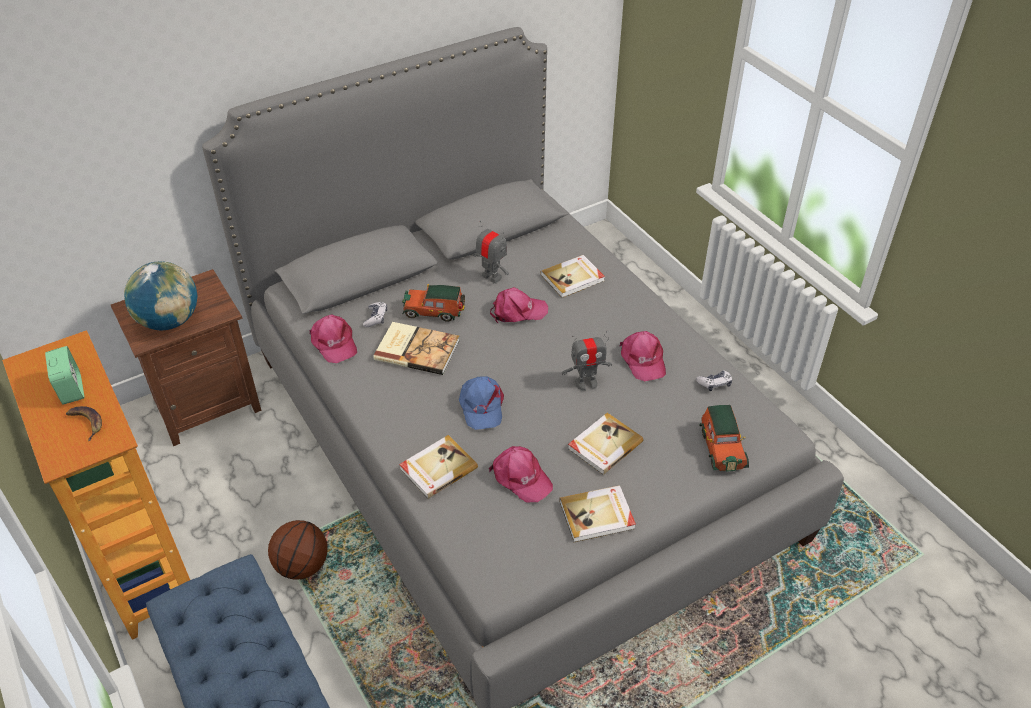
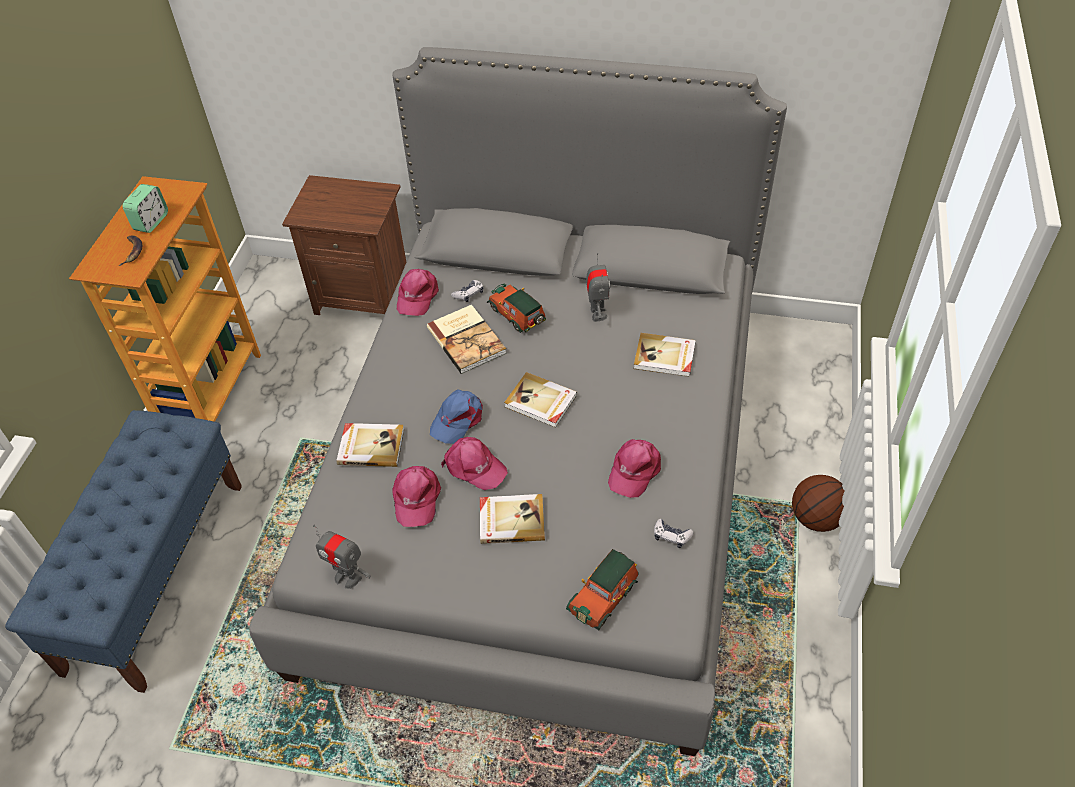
camera: 45 degrees right, 5 degrees up
globe [124,261,197,330] -> none
basketball [268,520,328,580] -> basketball moved to [792,475,845,532]
pink cap [490,287,548,324] -> pink cap moved to [441,437,508,490]
book [559,485,636,542] -> book moved to [504,372,577,428]
toy robot [561,331,612,391] -> toy robot moved to [313,525,371,589]

